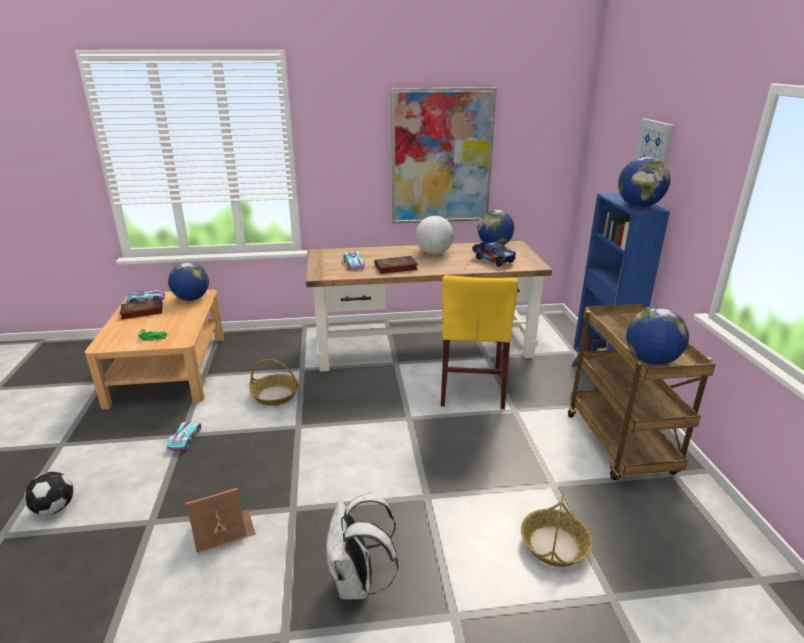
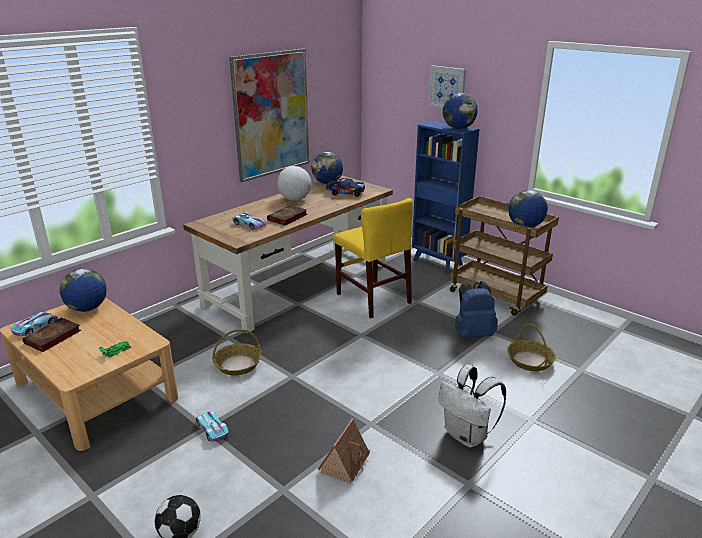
camera: 40 degrees left, 0 degrees up
none -> blue backpack [455,281,498,338]

